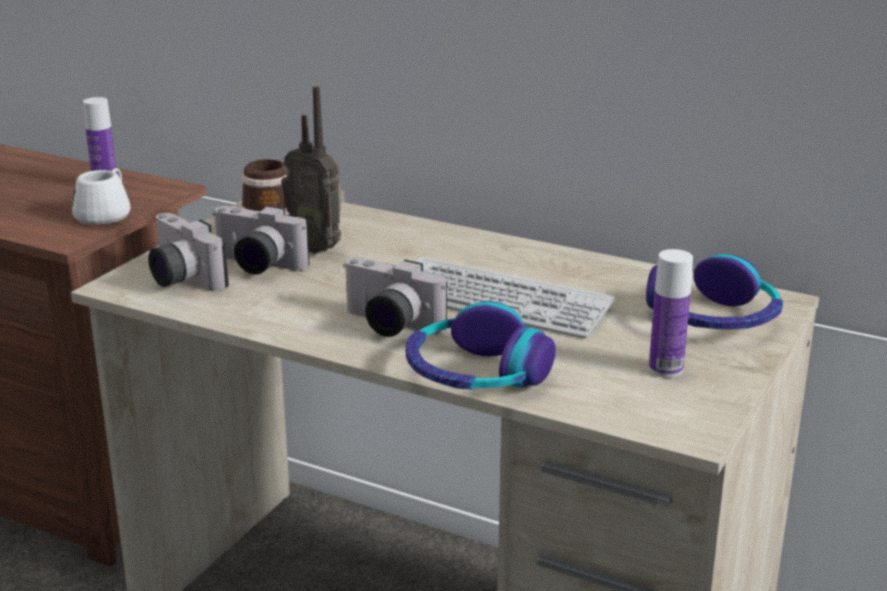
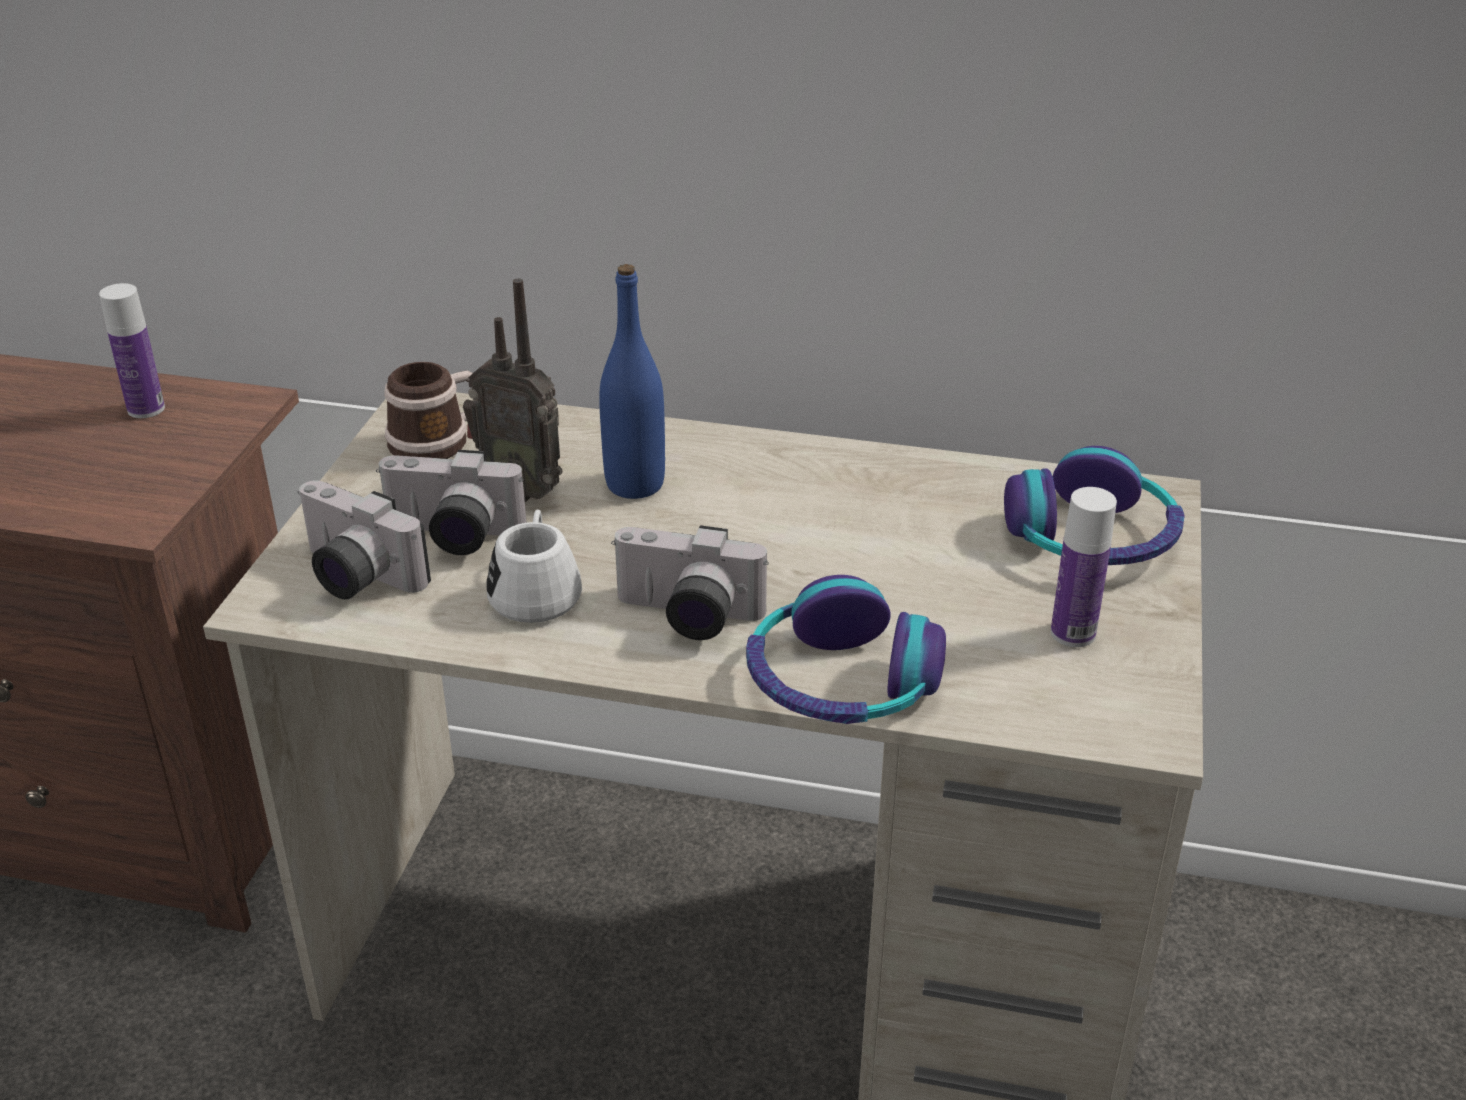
camera: 15 degrees left, 10 degrees up
white mug [72,168,131,225] -> white mug moved to [487,510,582,623]
keyboard [416,257,615,339] -> none
none -> blue bottle [599,264,665,499]

